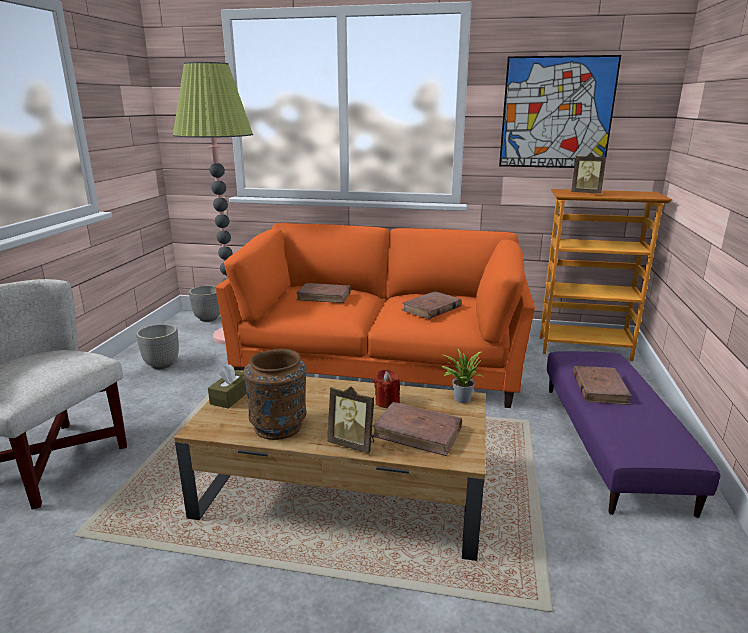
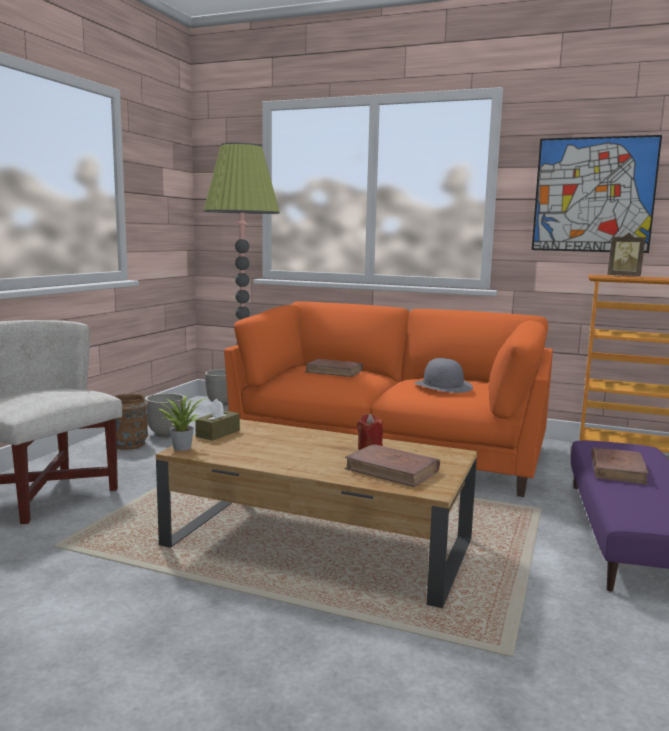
camera: 10 degrees right, 10 degrees down
brown vase [243,349,307,440] -> brown vase moved to [114,394,149,450]
picture frame [327,386,374,454] -> none
brown book [401,291,462,319] -> grey hat [415,358,473,393]
potted plant [441,348,483,403] -> potted plant moved to [157,395,205,451]

